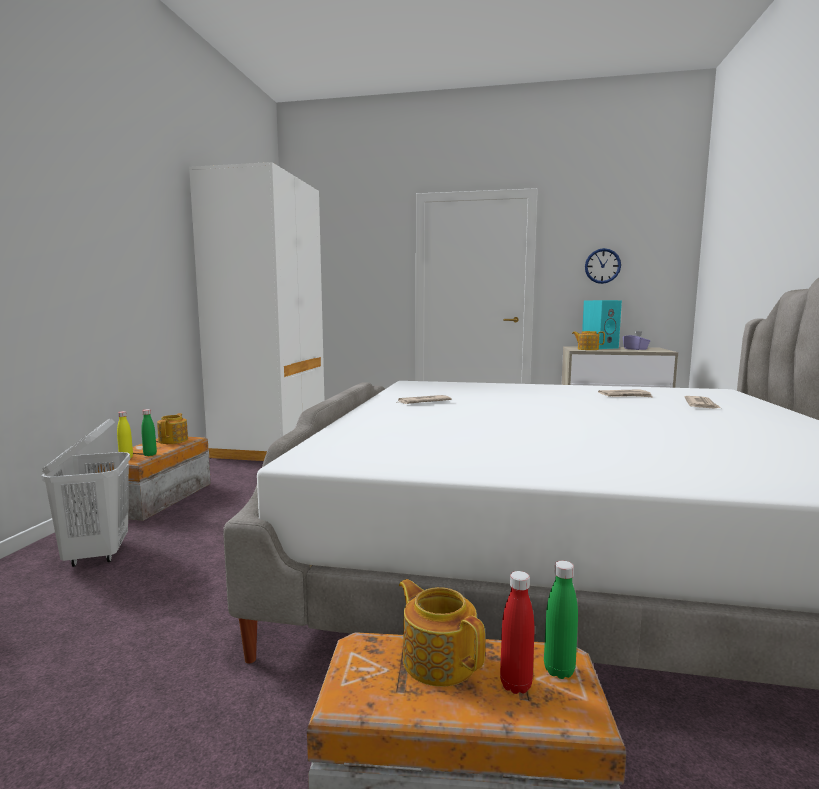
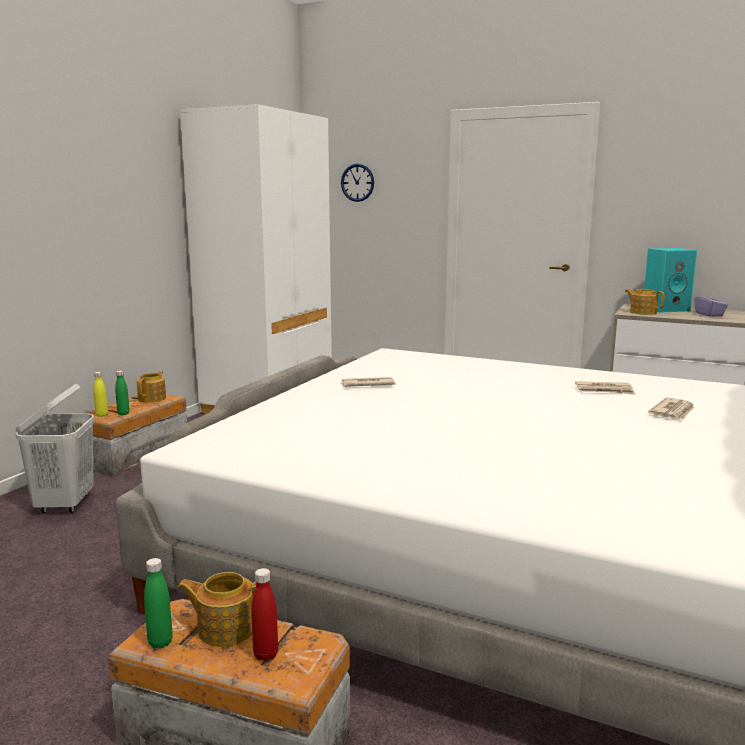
camera: 15 degrees right, 5 degrees up
teapot [399,579,485,686] -> teapot turned 60 degrees counterclockwise [177,572,256,646]
green bottle [544,561,578,679] -> green bottle moved to [144,558,173,649]
wall clock [585,248,621,284] -> wall clock moved to [341,164,374,202]

